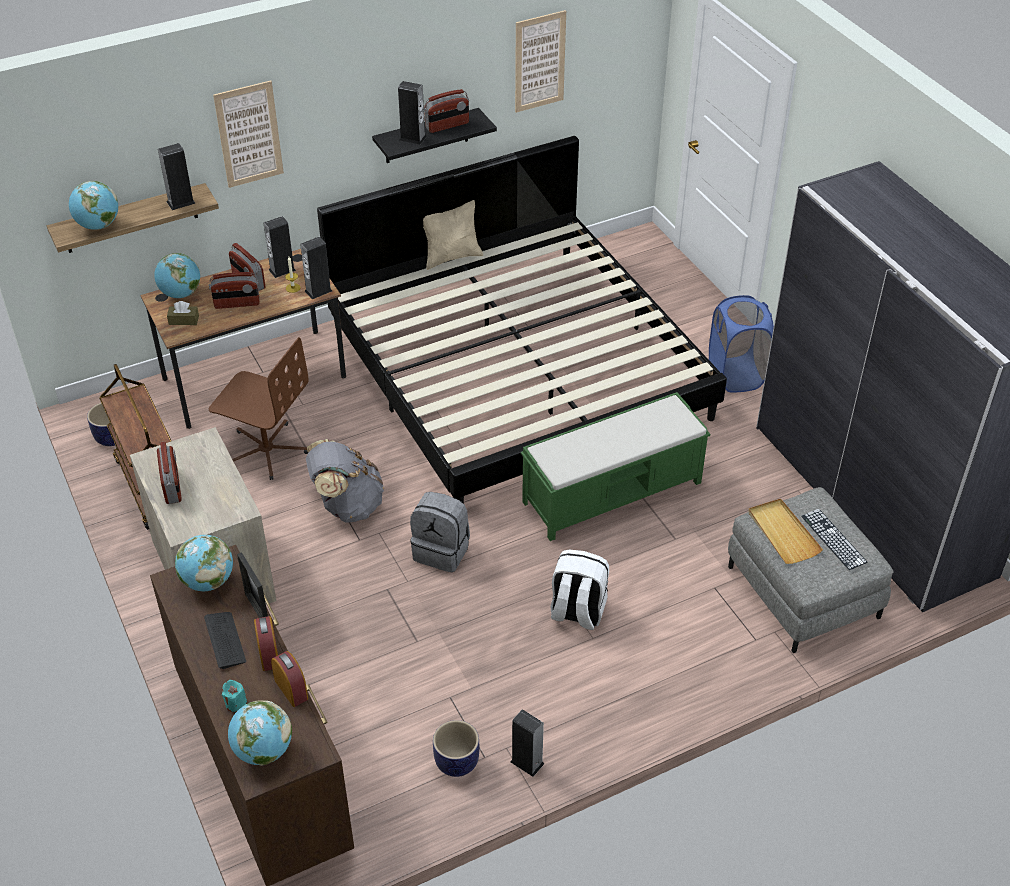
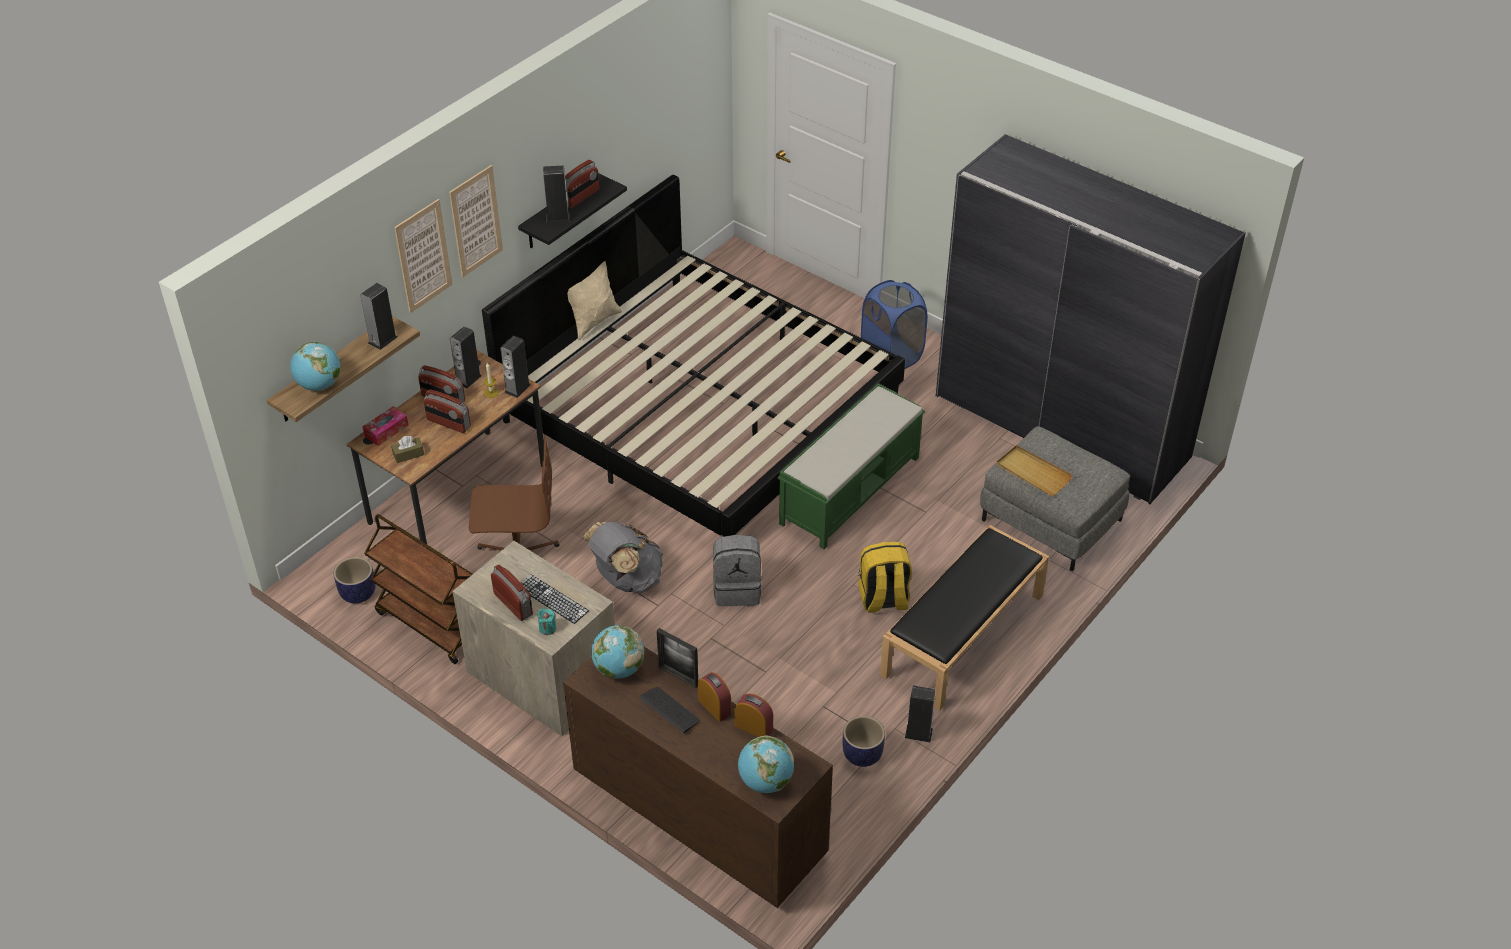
camera: 25 degrees left, 0 degrees up
globe [154,253,200,298] -> tissue box [362,406,409,446]
radio [209,272,260,309] -> radio turned 60 degrees clockwise [424,389,471,433]
turquoise candle [222,680,247,712] -> turquoise candle moved to [537,609,556,635]
picture [515,10,566,113] -> picture moved to [449,165,503,277]
white backpack [551,550,609,630] -> yellow backpack [858,542,912,613]
keyboard [801,509,867,570] -> keyboard moved to [521,574,589,624]
none -> black bench [880,525,1049,711]

